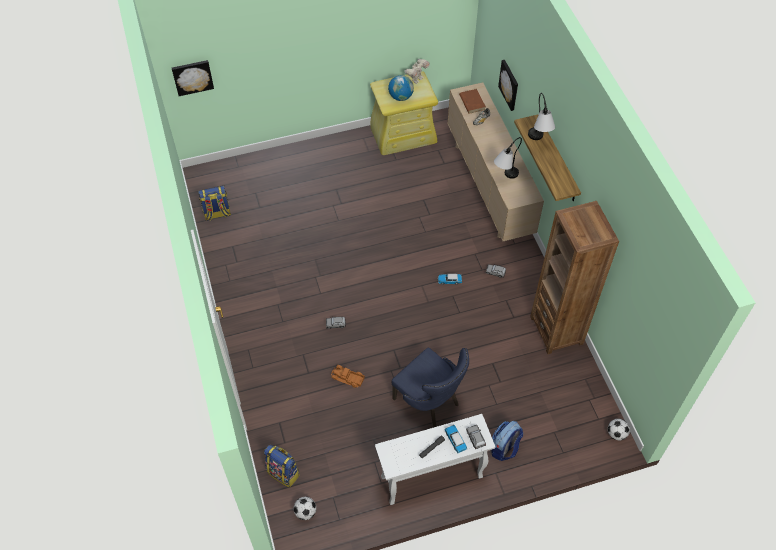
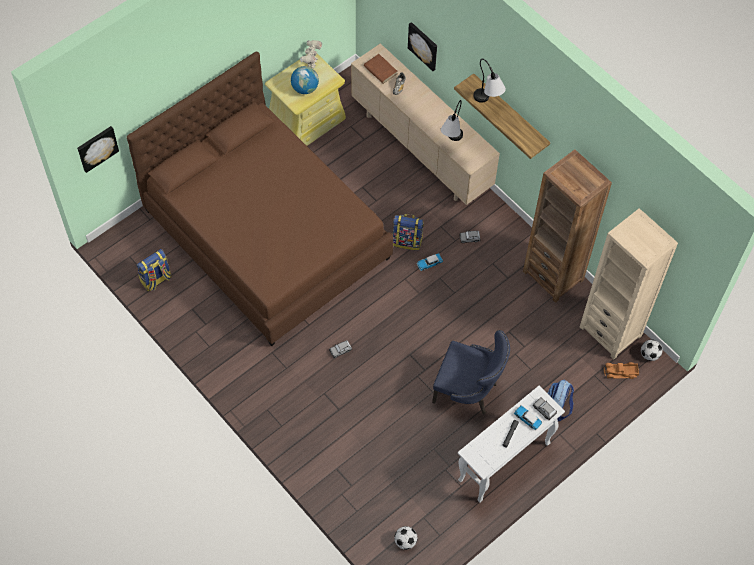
camera: 25 degrees left, 5 degrees up
backpack [264,445,300,488] -> backpack moved to [393,214,424,250]
toy truck [331,365,365,388] -> toy truck moved to [604,362,639,379]
none -> brown bed [127,52,393,346]
none -> beige bookcase [580,208,678,360]

